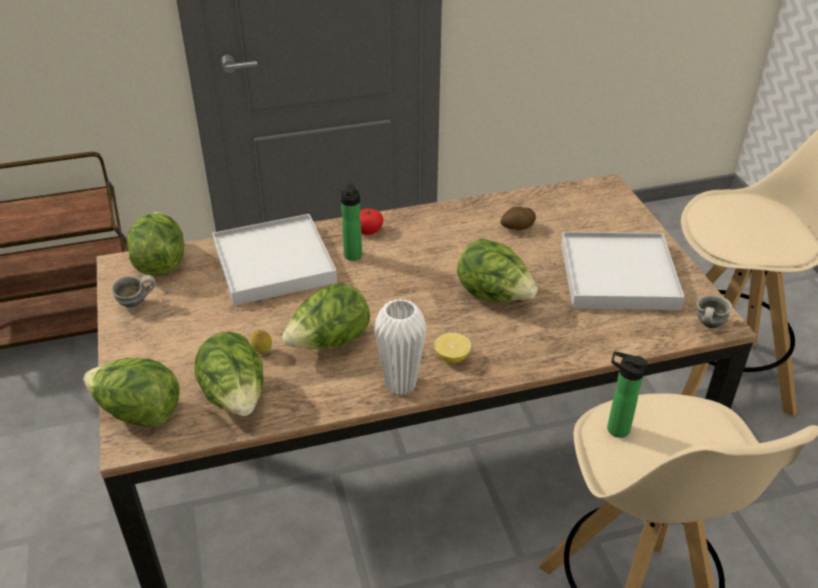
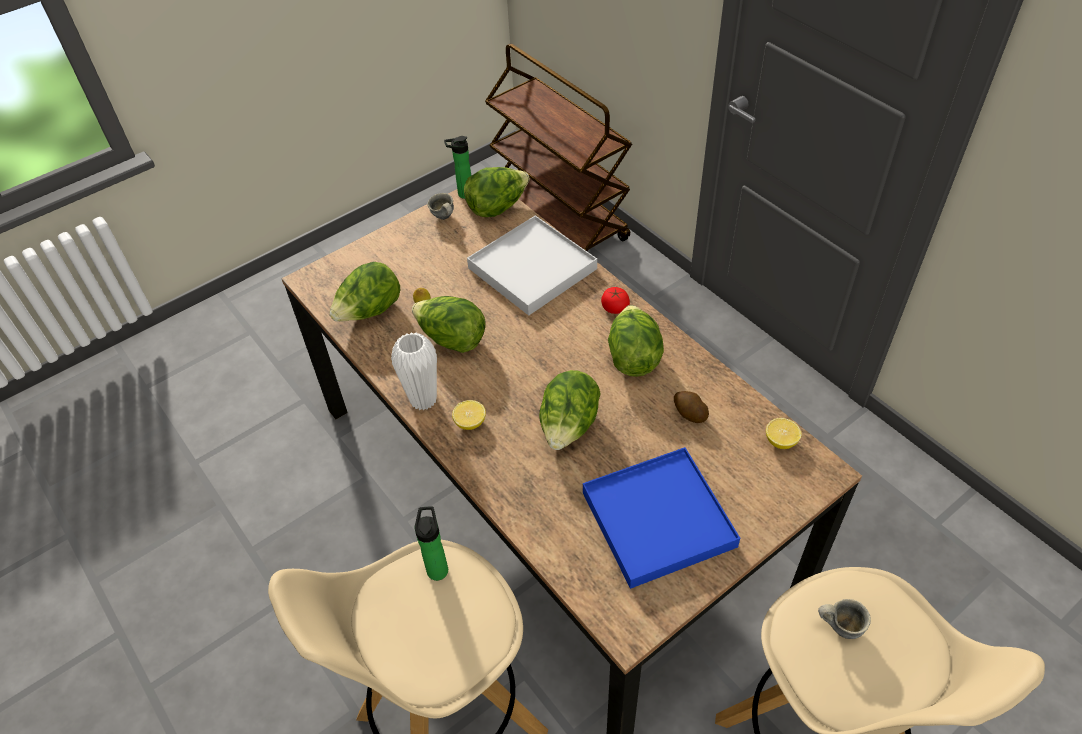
camera: 70 degrees right, 10 degrees up
lettuce [84,358,180,427] -> lettuce moved to [608,305,664,377]
bottle [340,183,362,261] -> bottle moved to [444,136,471,199]
white tray [561,232,684,310] -> blue tray [583,447,740,589]
grey mug [696,295,732,328] -> grey mug moved to [818,599,871,639]
none -> lemon [766,418,802,449]

